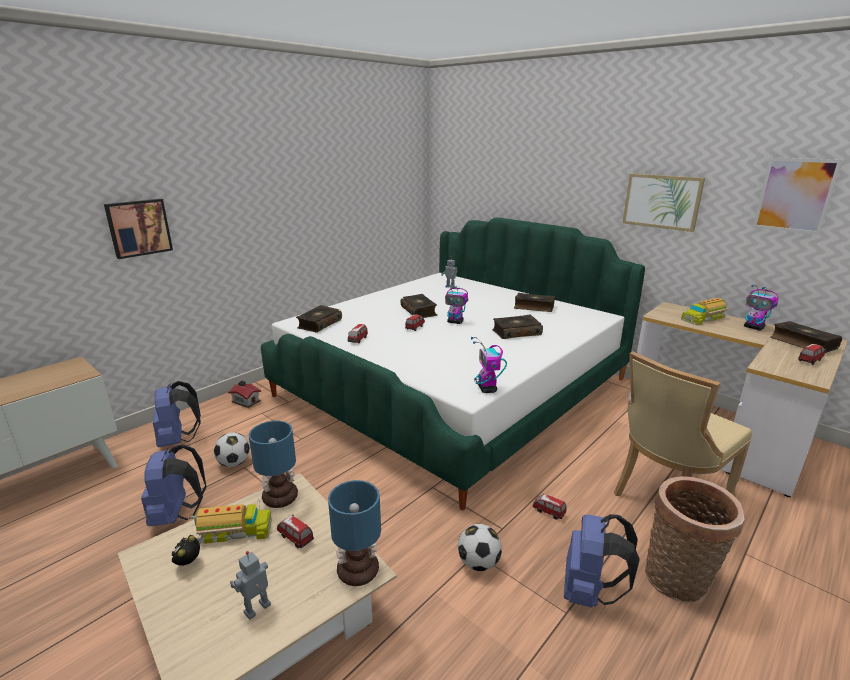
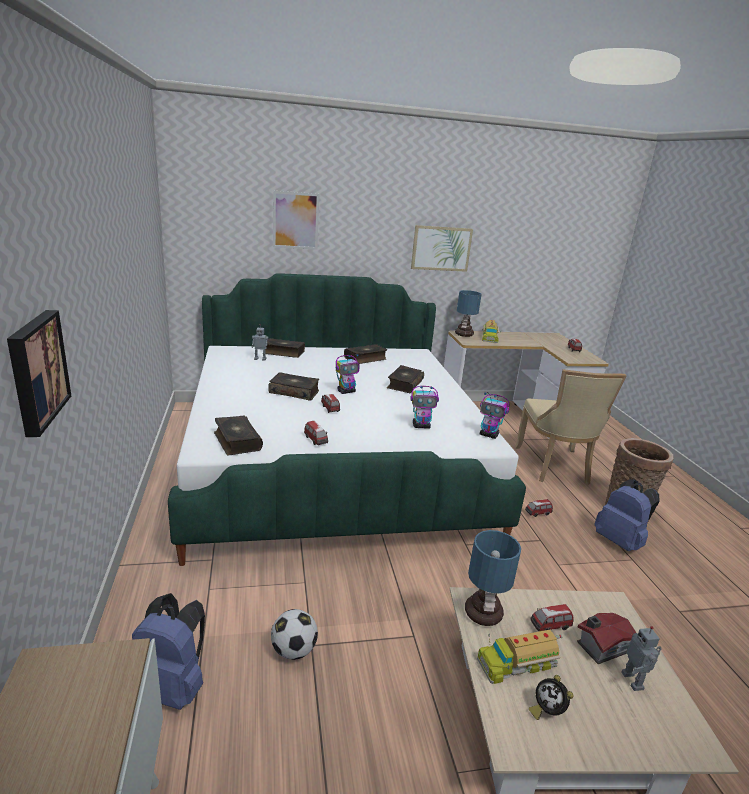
camera: 55 degrees left, 0 degrees up
blue backpack [141,444,206,526] -> none
toy truck [188,501,272,544] -> toy truck turned 135 degrees counterclockwise [477,630,562,684]
toy house [228,381,261,408] -> toy house moved to [577,613,636,664]
table lamp [328,480,381,586] -> table lamp moved to [455,290,481,337]
football [458,524,502,571] -> none
toy robot [744,285,778,331] -> toy robot moved to [410,386,439,429]
picture [753,157,842,235] -> picture moved to [273,191,319,250]
book [770,321,842,353] -> book moved to [265,338,305,358]

